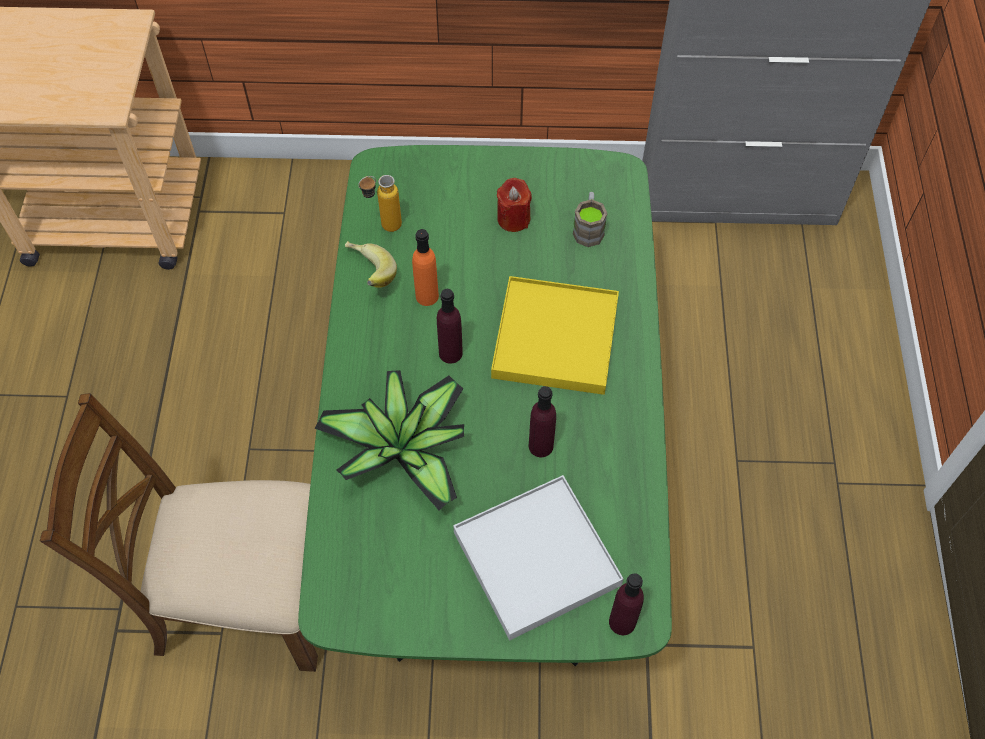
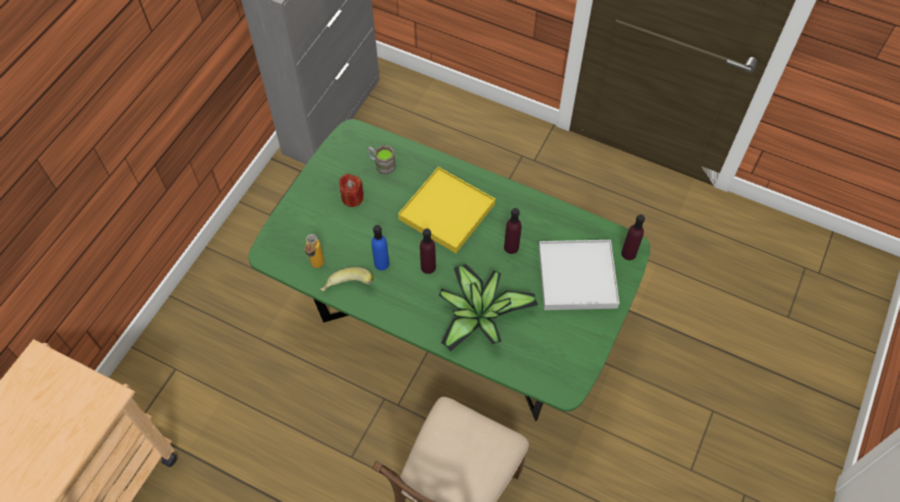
camera: 65 degrees left, 0 degrees up
orange bottle [412,229,439,306] -> blue bottle [371,225,389,270]

